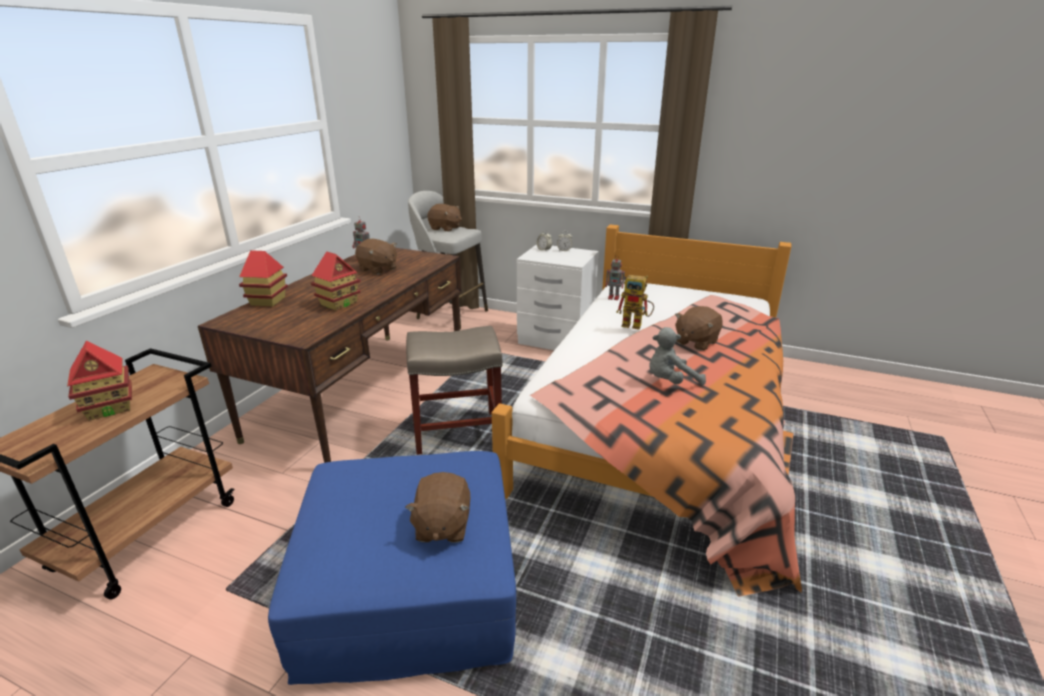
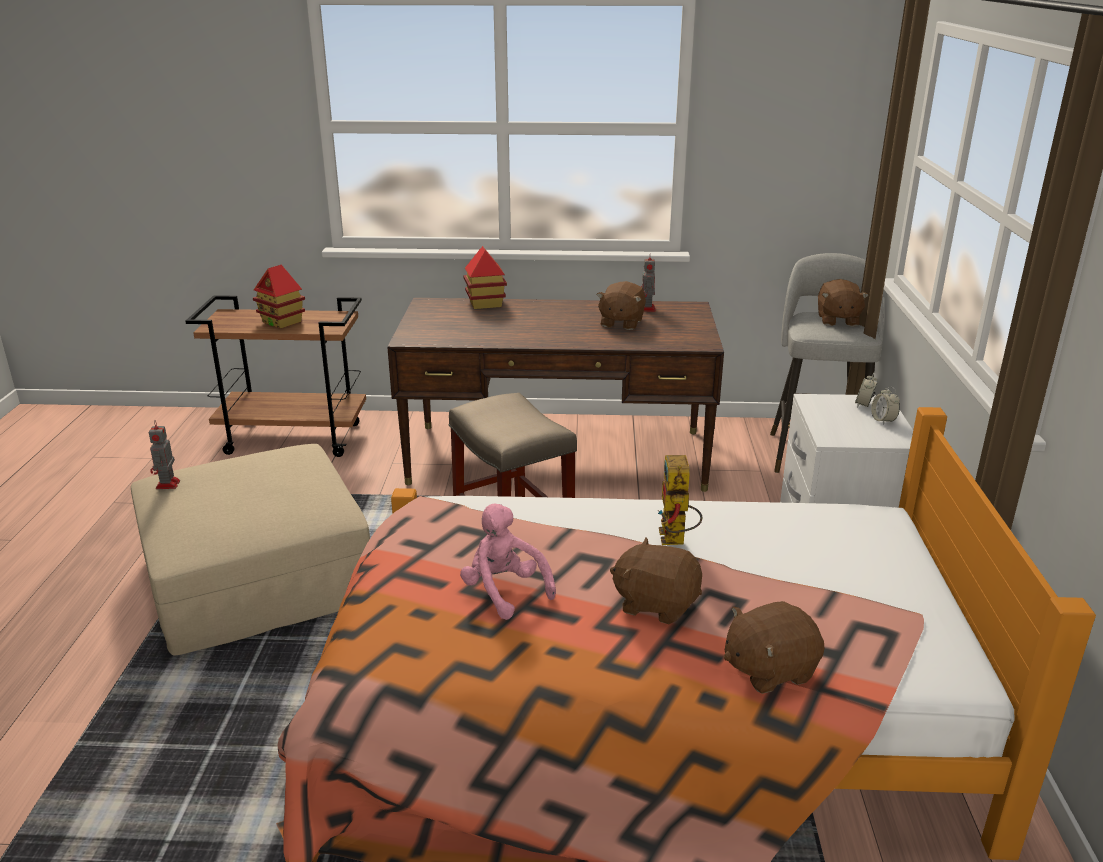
camera: 70 degrees right, 0 degrees up
blue ottoman [268,451,516,685] -> beige ottoman [131,444,370,656]
toy house [311,252,360,310] -> none
brown plush toy [405,472,470,542] -> brown plush toy moved to [724,601,825,694]
toy robot [605,255,626,300] -> toy robot moved to [149,421,180,489]
grey plush toy [649,327,706,385] -> pink plush toy [460,503,556,620]

